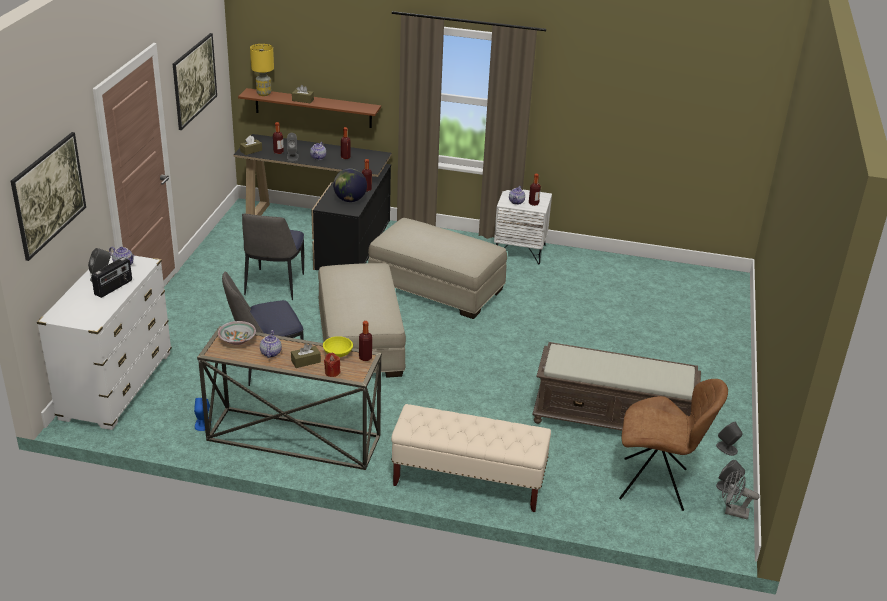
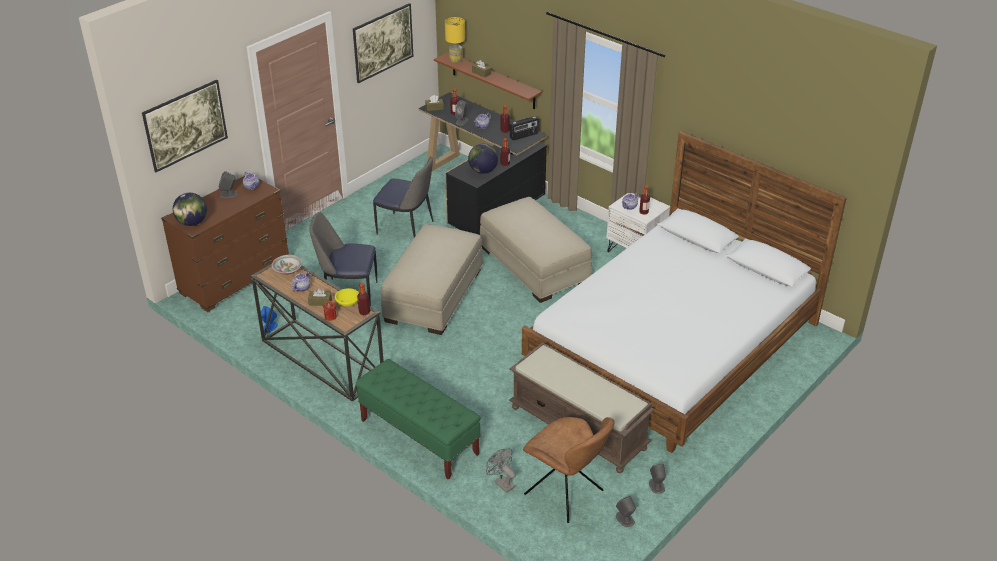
camera: 30 degrees right, 5 degrees up
white dresser [37,251,172,430] -> brown dresser [161,173,289,312]
radio [91,257,132,298] -> radio moved to [510,116,539,141]
chair [242,214,304,301] -> chair turned 105 degrees counterclockwise [373,156,433,237]
beige bench [391,404,551,512] -> green bench [356,359,481,480]
grey fan [722,469,760,520] -> grey fan moved to [486,449,516,493]
none -> globe [173,193,207,226]
none -> bed [522,131,846,453]

